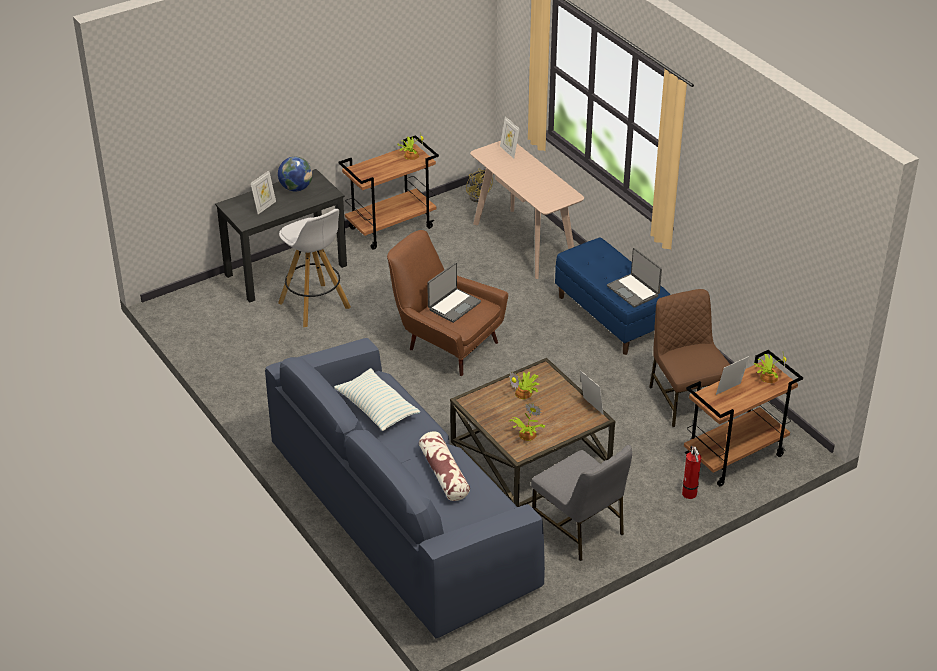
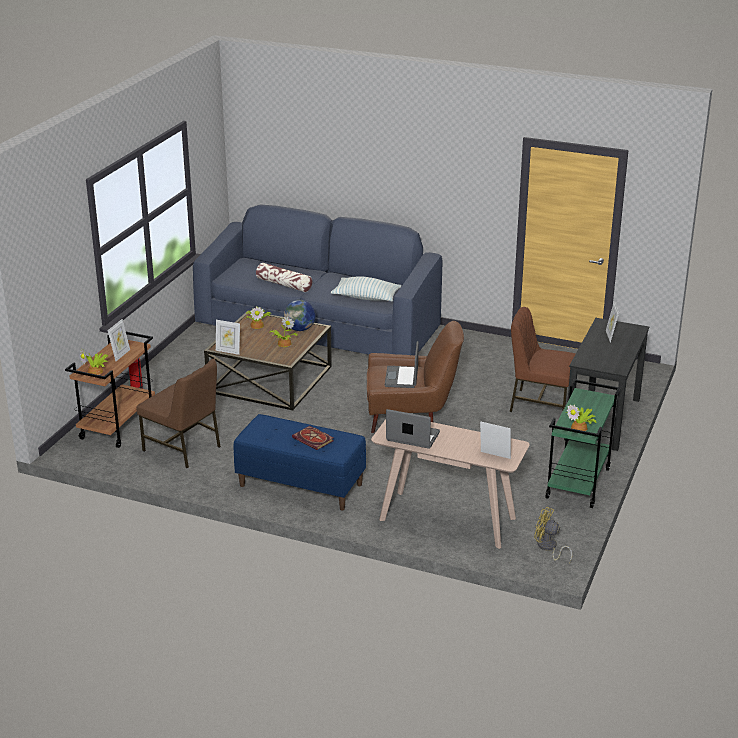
camera: 145 degrees right, 10 degrees down
globe [278,157,313,191] -> globe moved to [284,300,315,331]
white stool [278,209,351,327] -> brown chair [510,307,576,412]
brown cart [339,135,439,250] -> green cart [545,379,620,508]
grey chair [531,445,632,561] -> none
laptop [607,248,662,308] -> laptop moved to [386,409,440,449]
none -> book [292,426,334,450]

